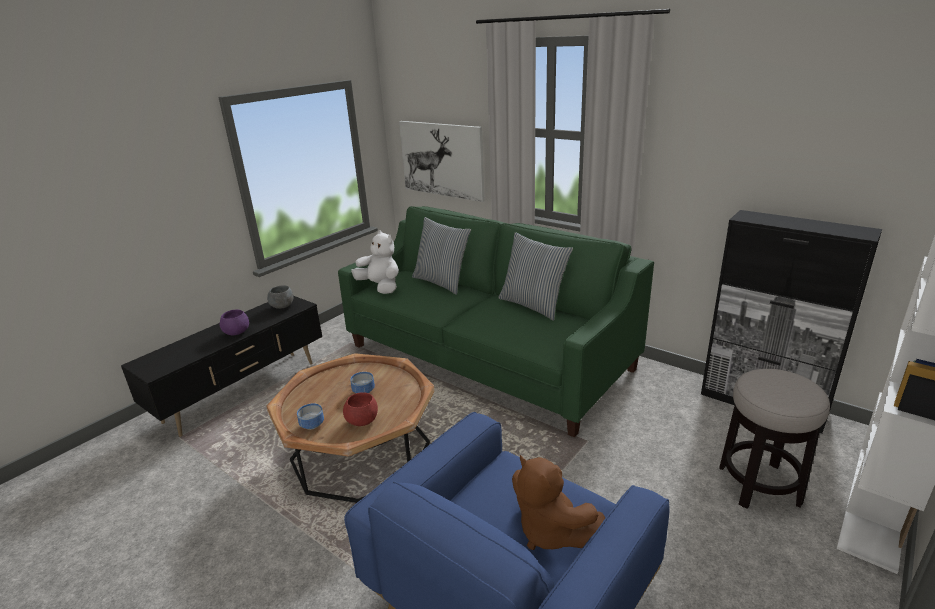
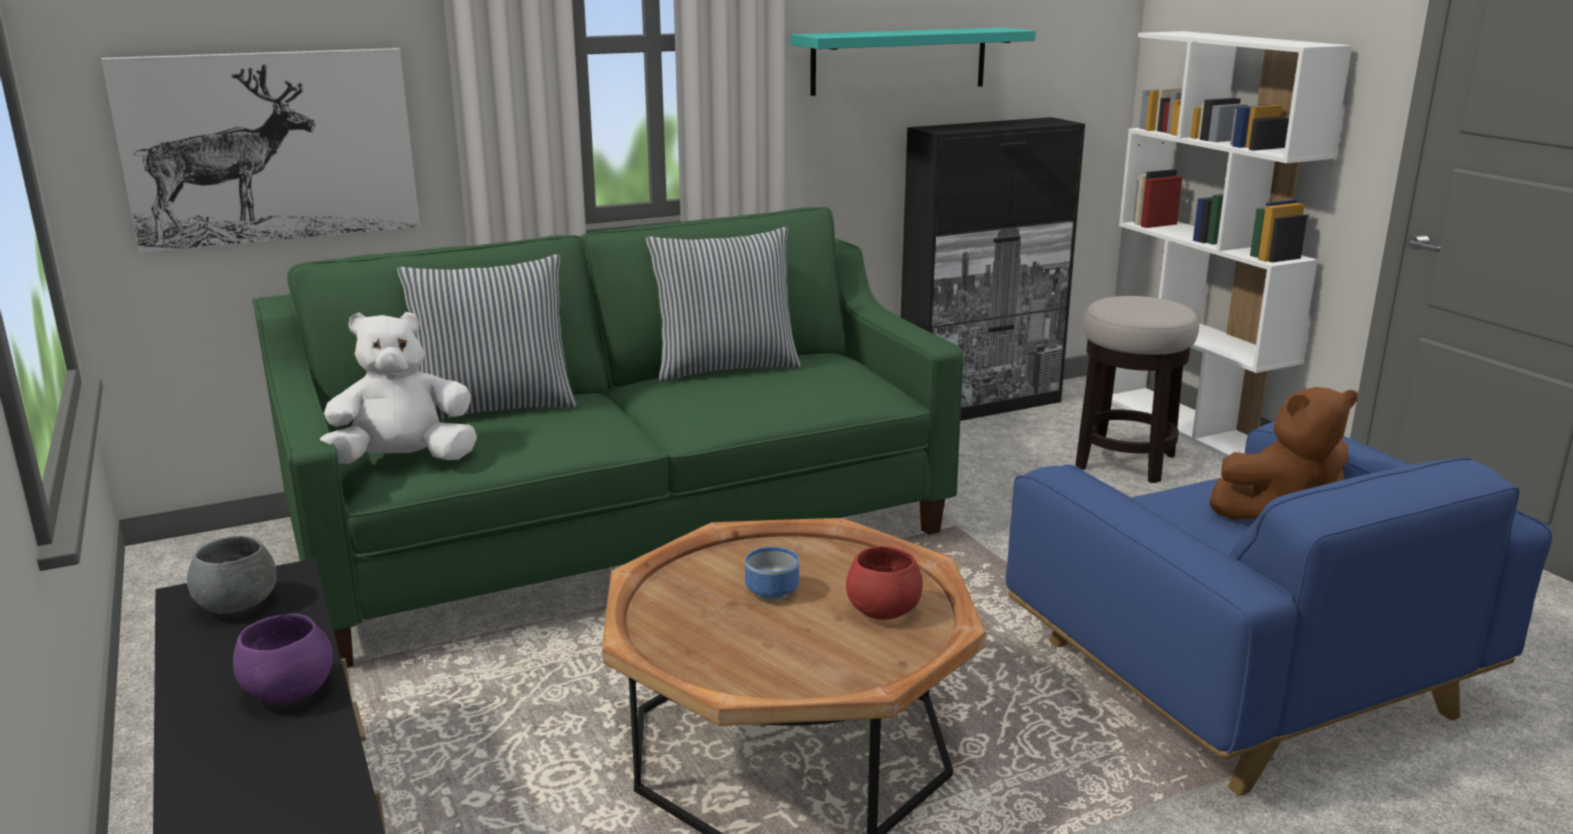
camera: 65 degrees left, 5 degrees down
bowl [297,403,324,430] -> none
none -> turquoise shelf [791,27,1036,96]

